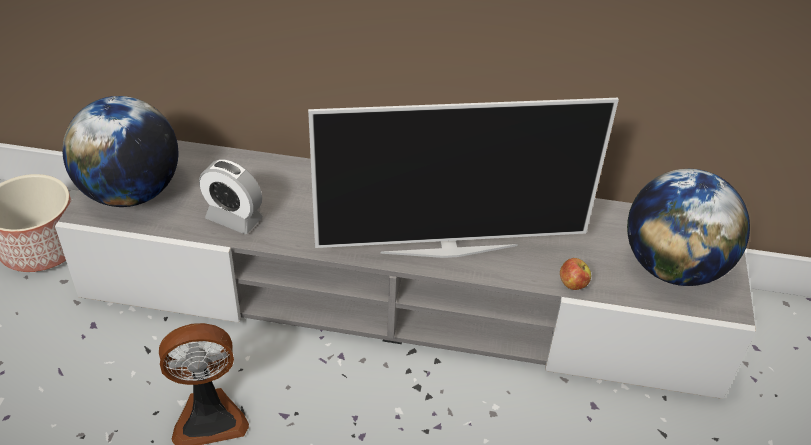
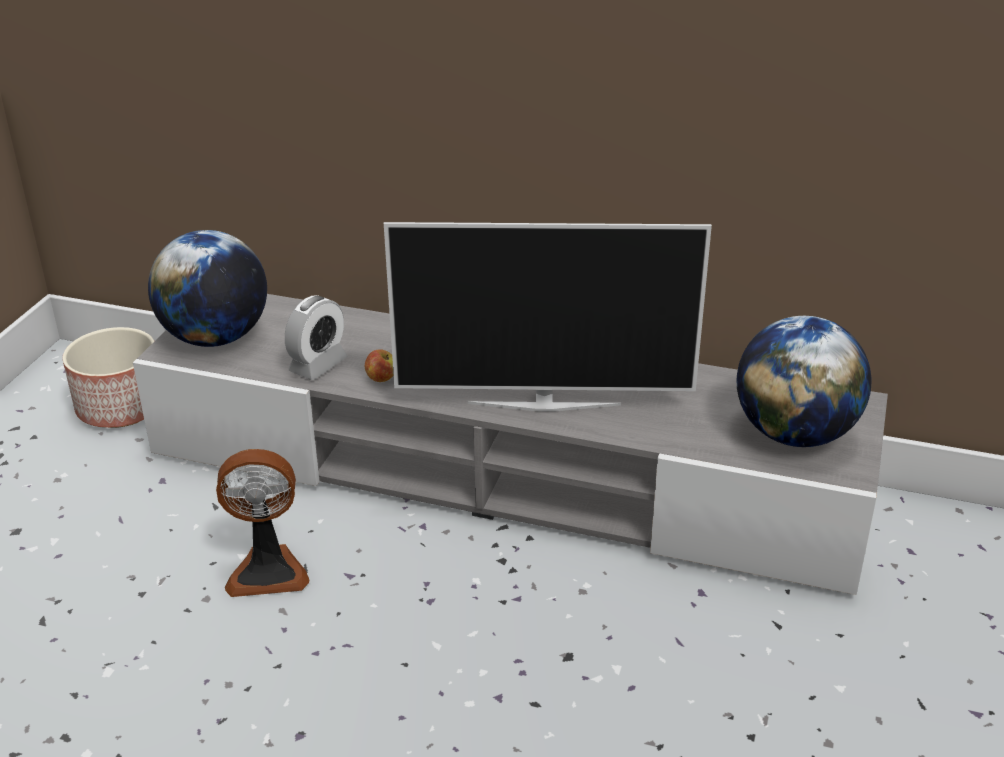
camera: 10 degrees right, 10 degrees down
alarm clock [199,160,263,234] -> alarm clock turned 90 degrees counterclockwise [285,295,348,380]
apple [560,258,591,290] -> apple moved to [365,349,394,382]

